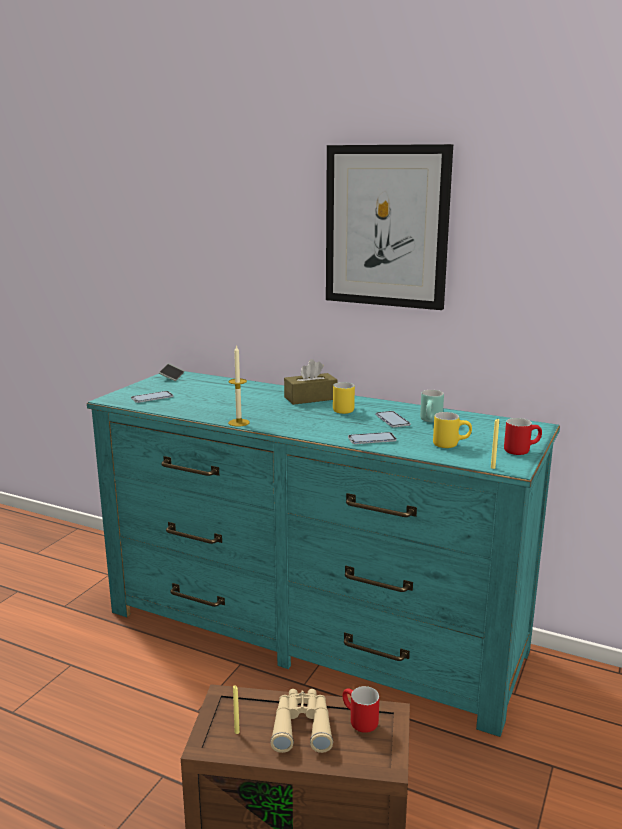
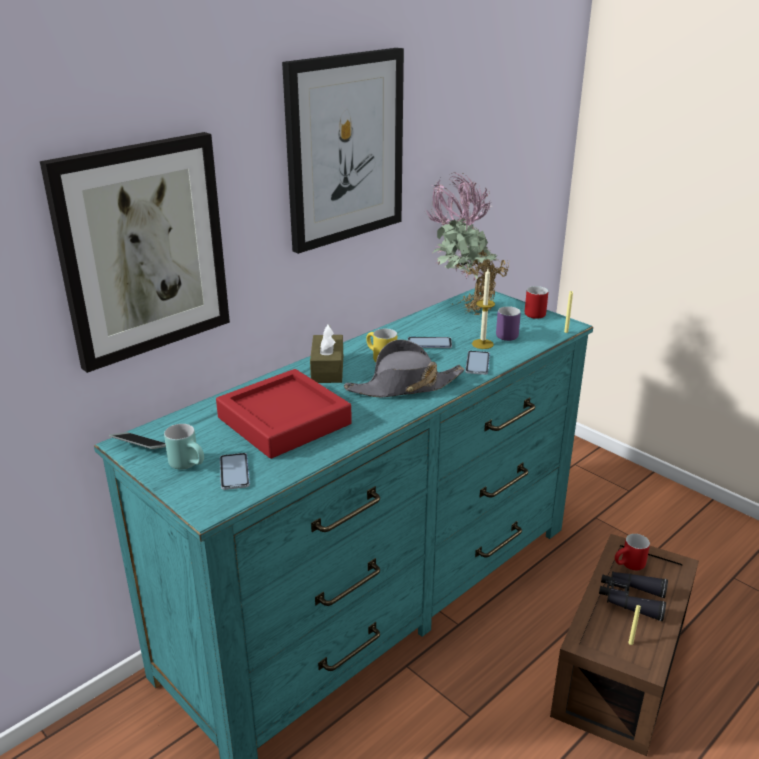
camera: 70 degrees left, 10 degrees up
candle [228,345,250,426] -> candle moved to [472,269,495,349]
beige binoculars [270,689,333,753] -> black binoculars [599,571,668,621]
turquoise mug [420,390,444,422] -> turquoise mug moved to [164,424,204,470]
yellow mug [433,412,472,448] -> purple mug [496,306,521,341]
none -> picture [40,132,230,373]
none -> red tray [216,369,352,459]
none -> grey hat [344,339,465,398]
none -> potted plant [425,172,510,315]

